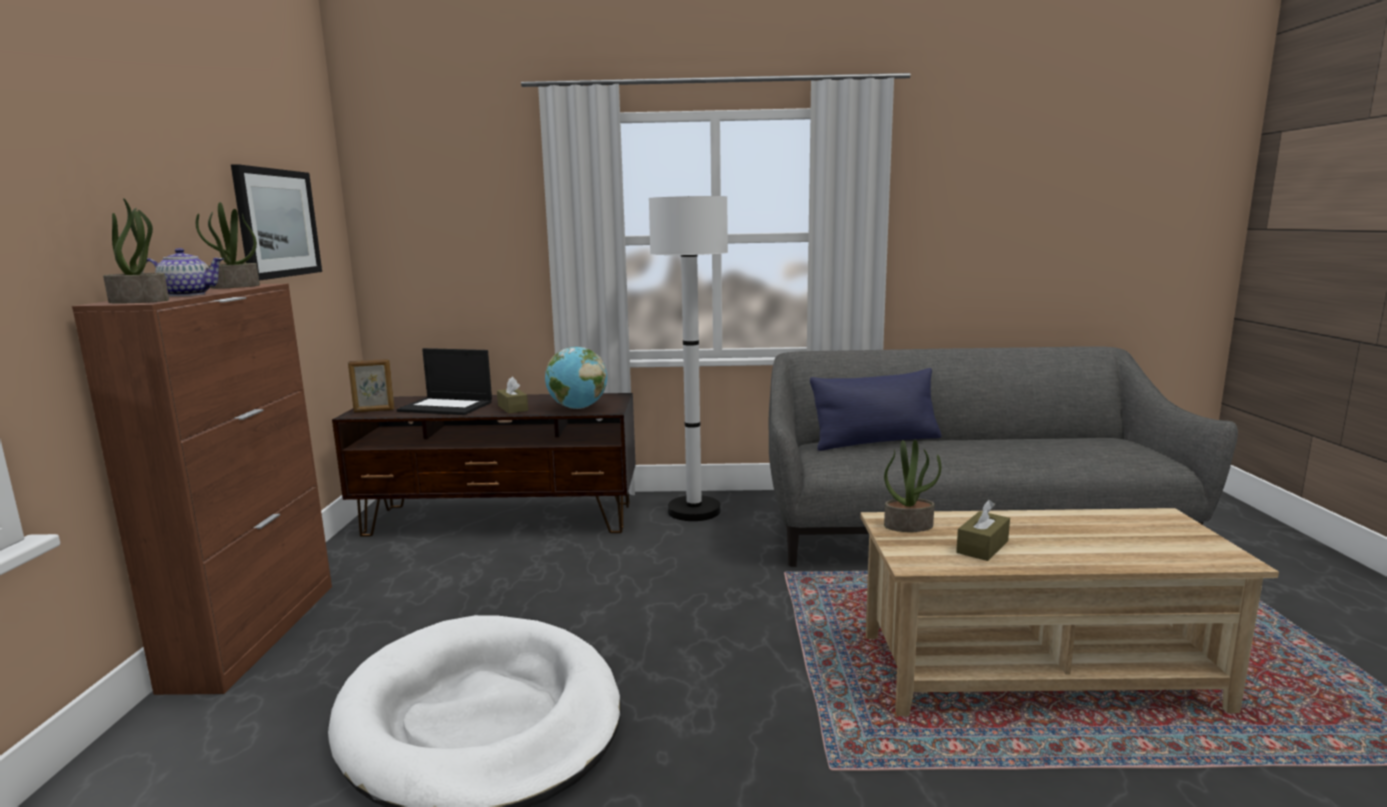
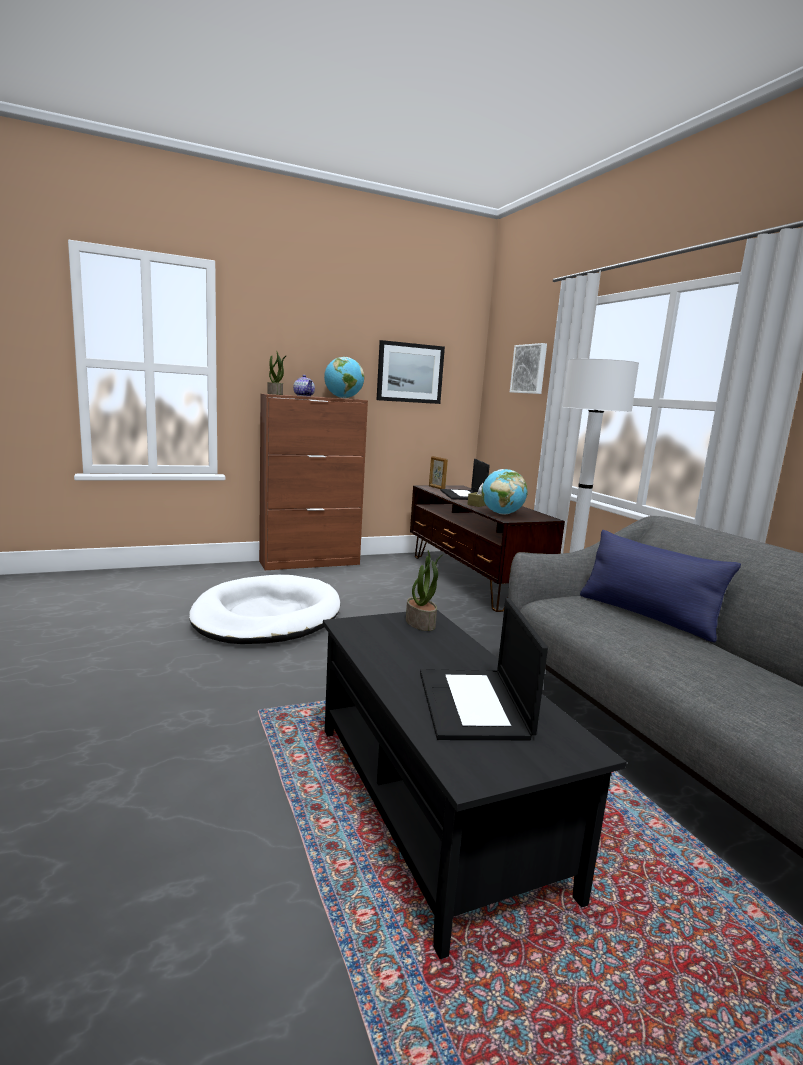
camera: 65 degrees right, 0 degrees up
potted plant [196,202,260,289] -> globe [324,357,364,398]
beige coffee table [860,508,1279,716] -> black coffee table [323,610,627,959]
brown tissue box [956,500,1010,561] -> none
none -> laptop [420,598,548,740]
none -> picture [510,343,547,394]

